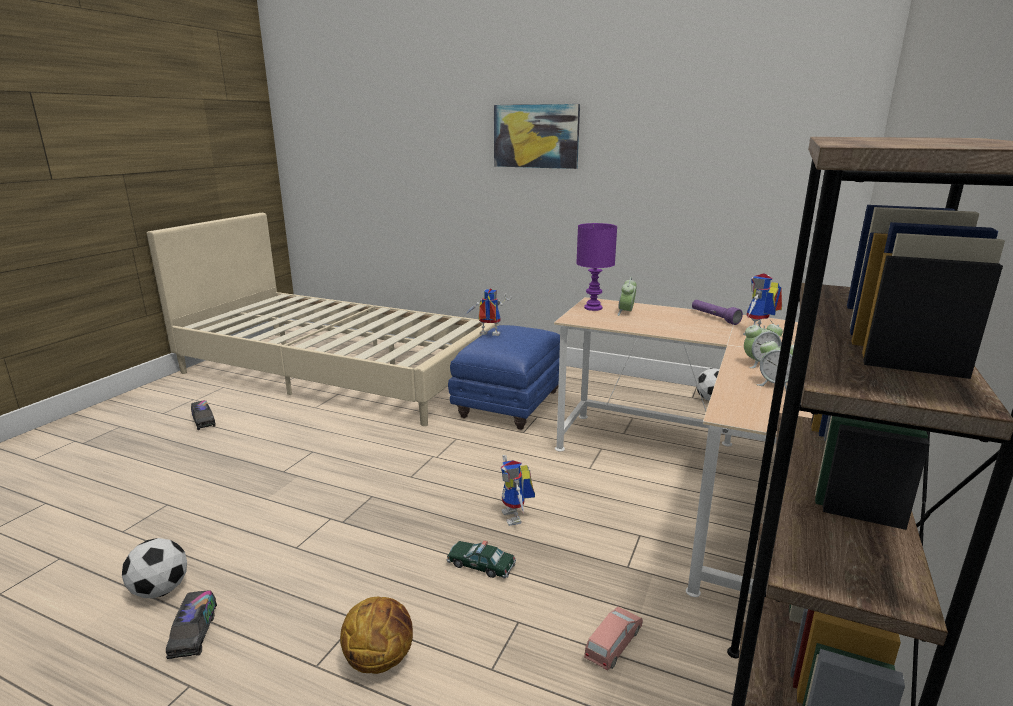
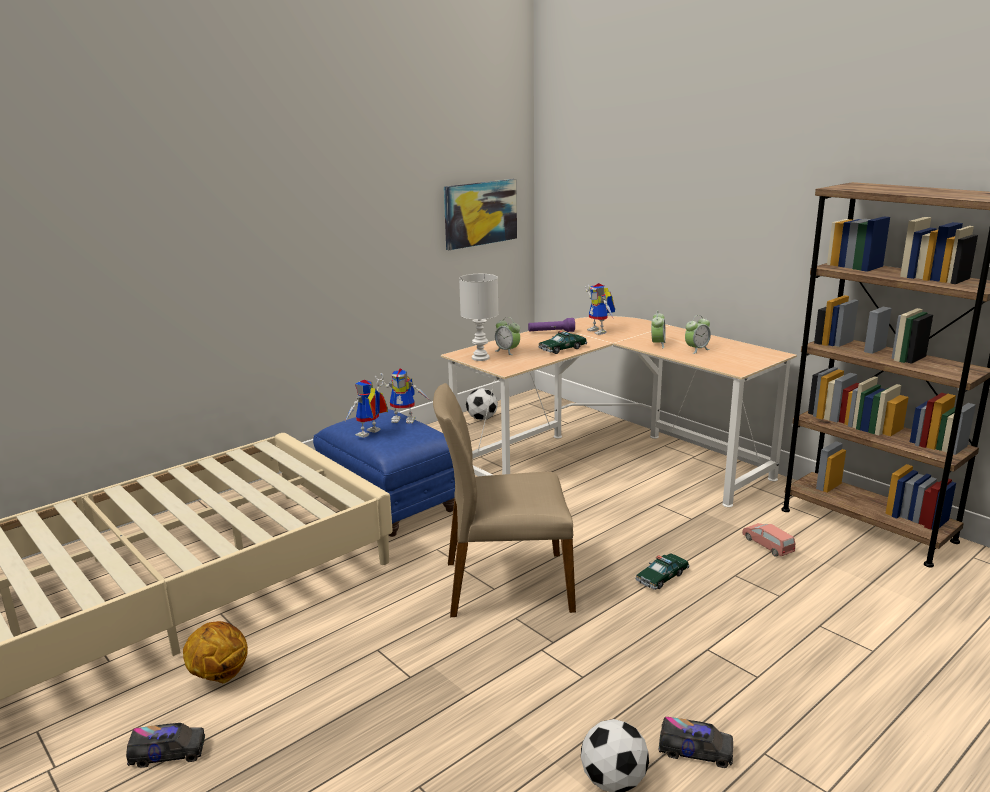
camera: 65 degrees left, 0 degrees up
basketball [340,597,413,674] -> basketball moved to [183,621,248,683]
picture [494,104,580,169] -> picture moved to [444,179,517,250]
toy robot [501,455,535,526] -> toy robot moved to [375,369,432,424]
purple table lamp [576,223,617,311] -> white table lamp [459,274,498,361]
none -> beige chair [433,383,576,617]
none -> toy car [538,331,587,354]

